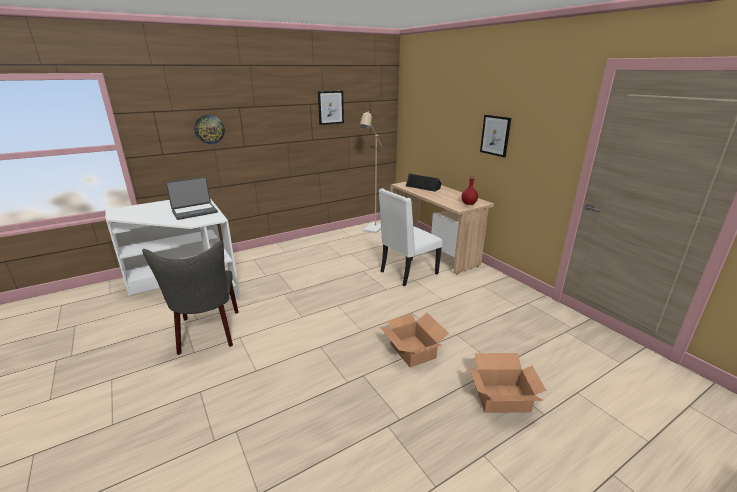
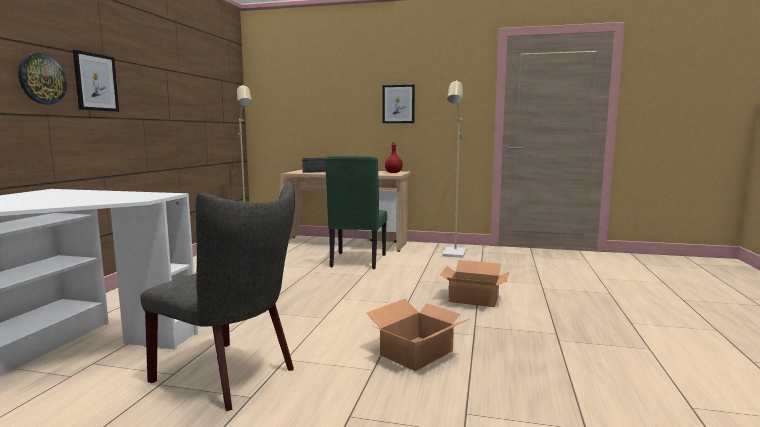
camera: 45 degrees left, 15 degrees down
laptop [166,177,218,220] -> none
picture [318,91,344,125] -> picture moved to [73,50,119,112]
white chair [379,188,443,286] -> green chair [325,155,387,269]
cardboard box [469,353,547,413] -> cardboard box moved to [366,299,469,371]
none -> beige floor lamp [442,80,466,258]

